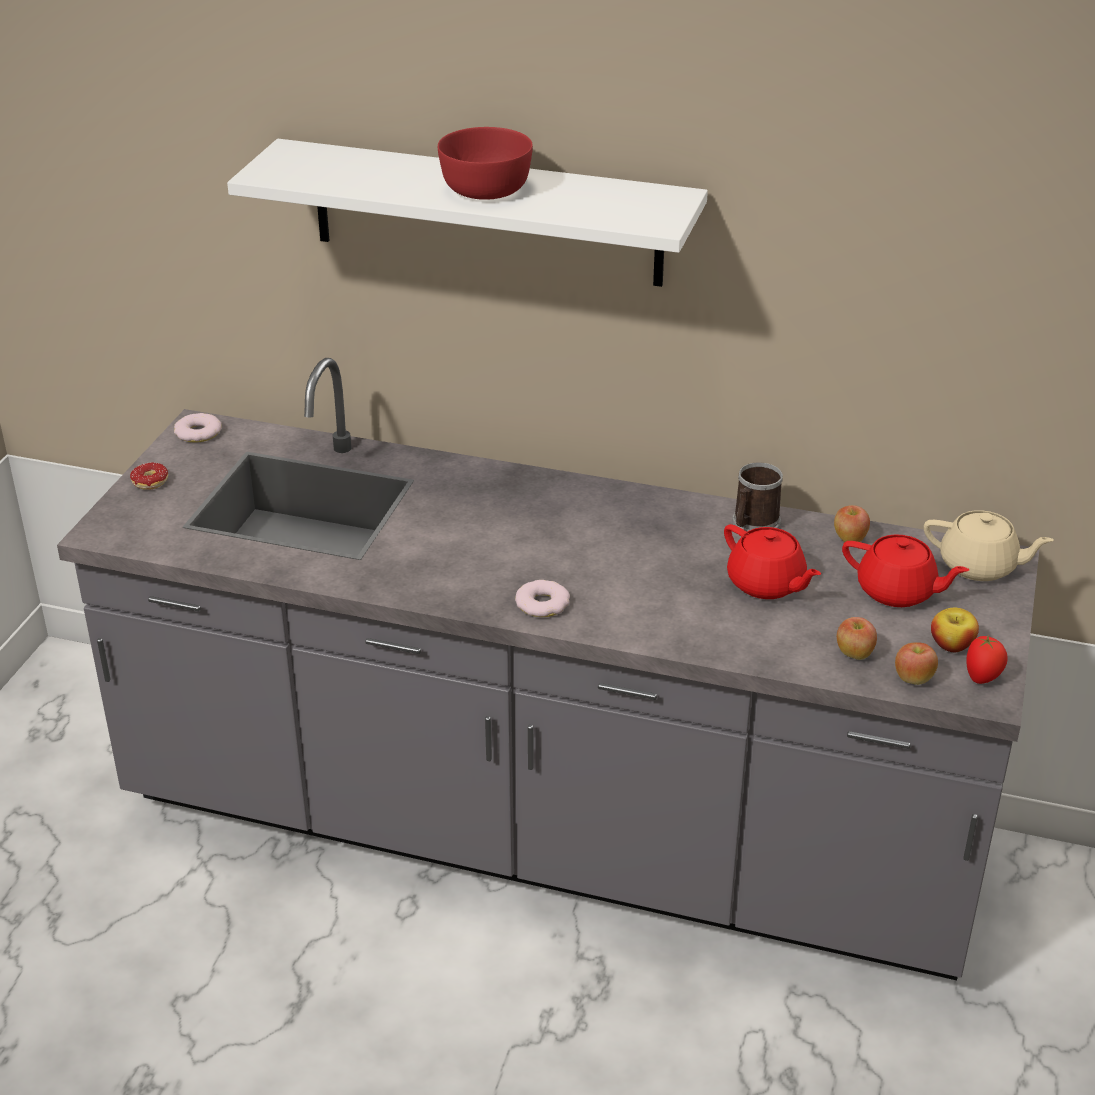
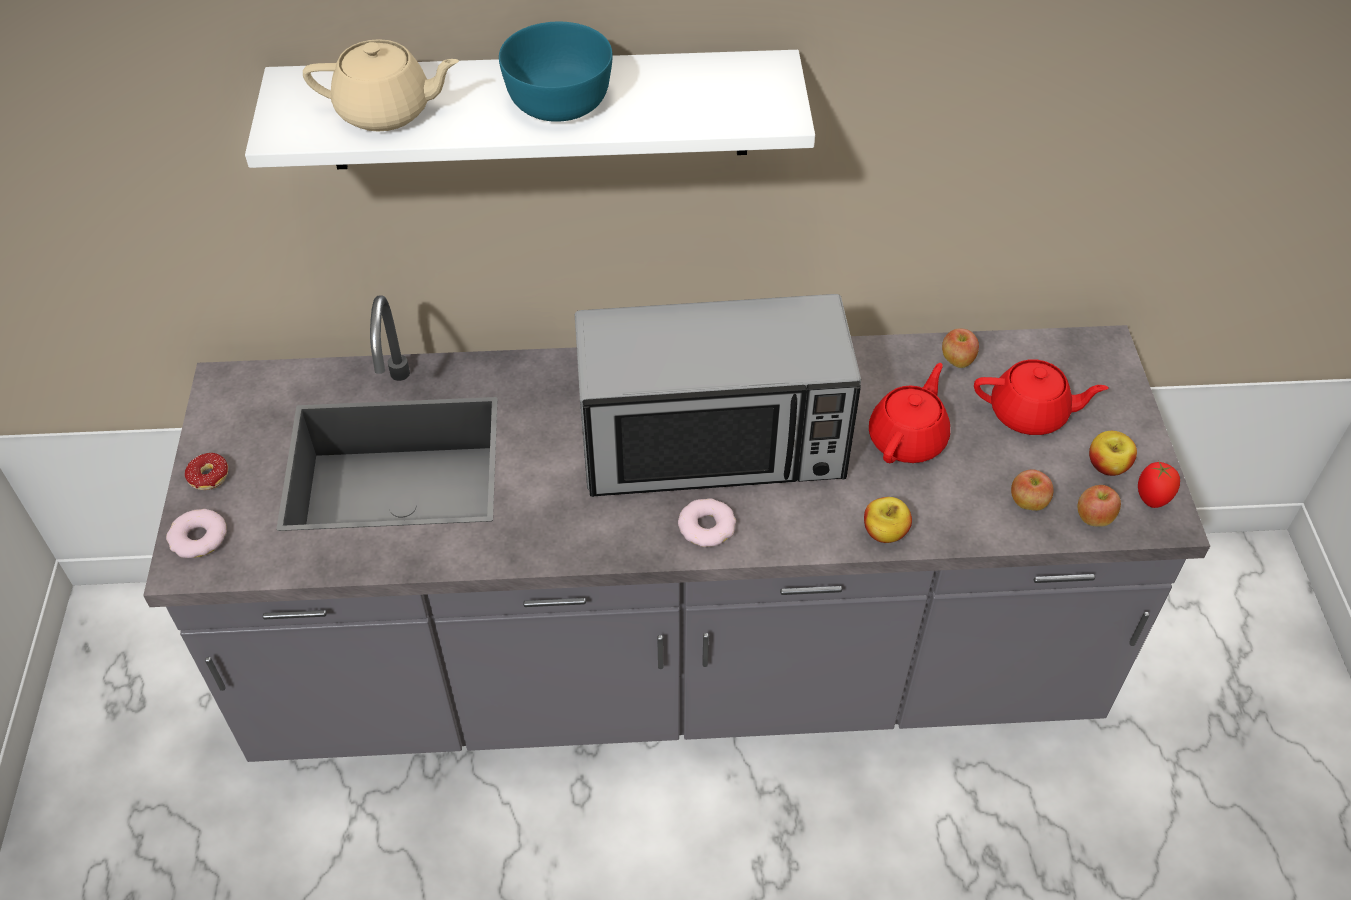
camera: 20 degrees left, 15 degrees up
donut [174,413,222,443] -> donut moved to [166,509,227,558]
red bowl [438,127,533,200] -> turquoise bowl [499,22,612,122]
red teapot [724,524,821,599] -> red teapot turned 90 degrees counterclockwise [869,363,950,463]
mug [732,462,783,531] -> none
beige teapot [924,510,1054,581] -> beige teapot moved to [303,39,459,132]
none -> microwave [575,294,861,497]
none -> apple [864,497,912,543]

